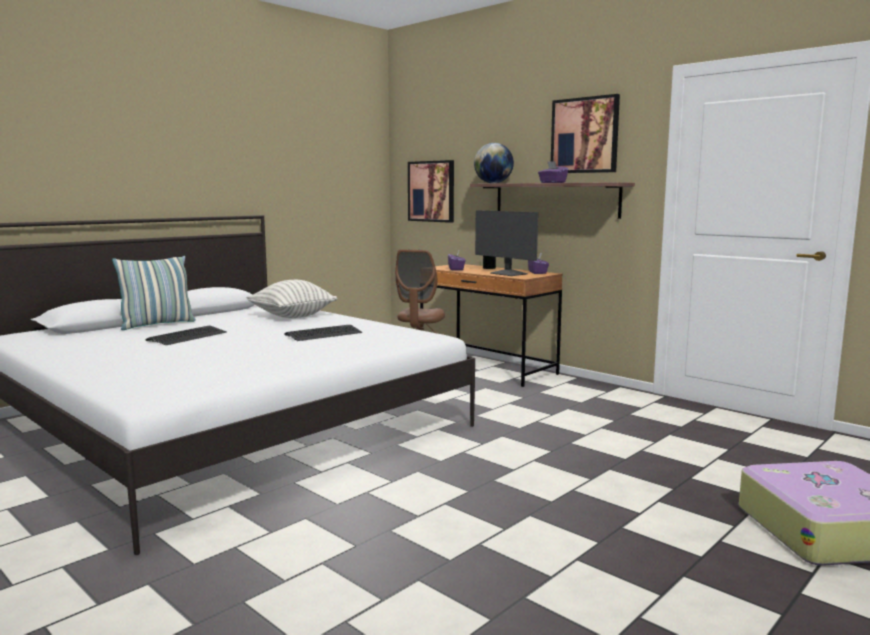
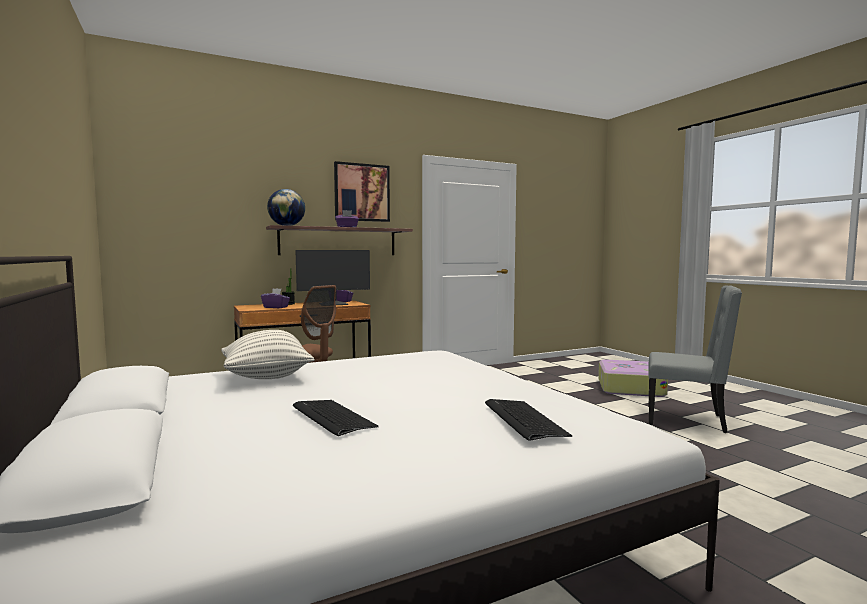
camera: 70 degrees left, 5 degrees down
pillow [112,256,196,330] -> none
keyboard [284,325,362,341] -> keyboard moved to [485,399,572,441]
picture [408,160,454,223] -> none
none -> grey chair [649,285,742,433]

